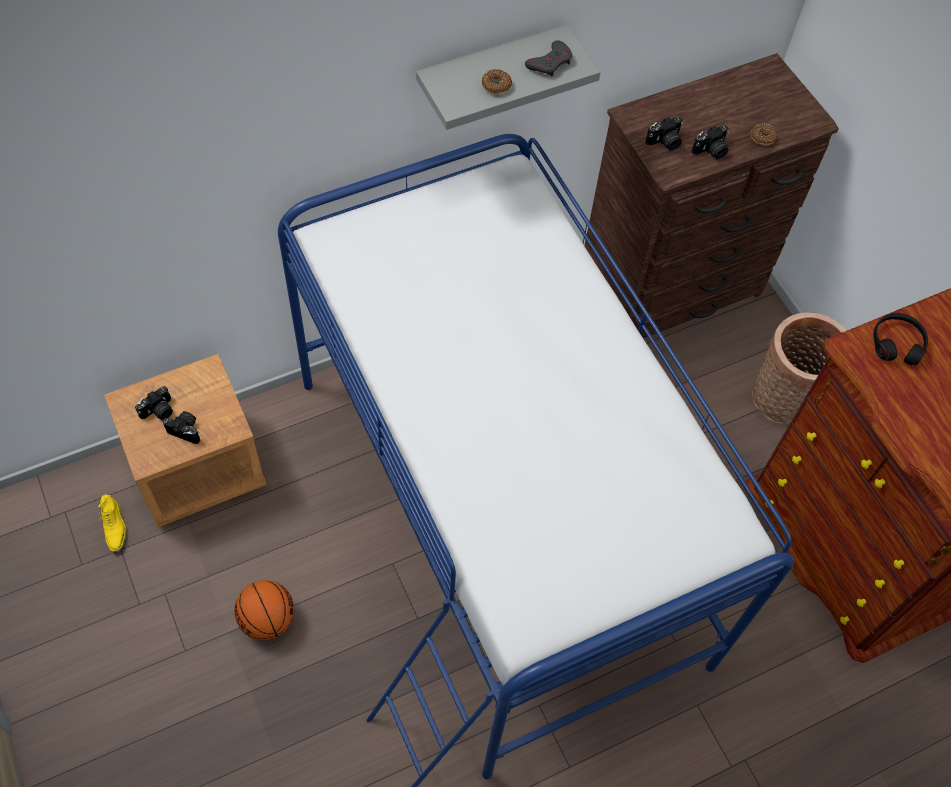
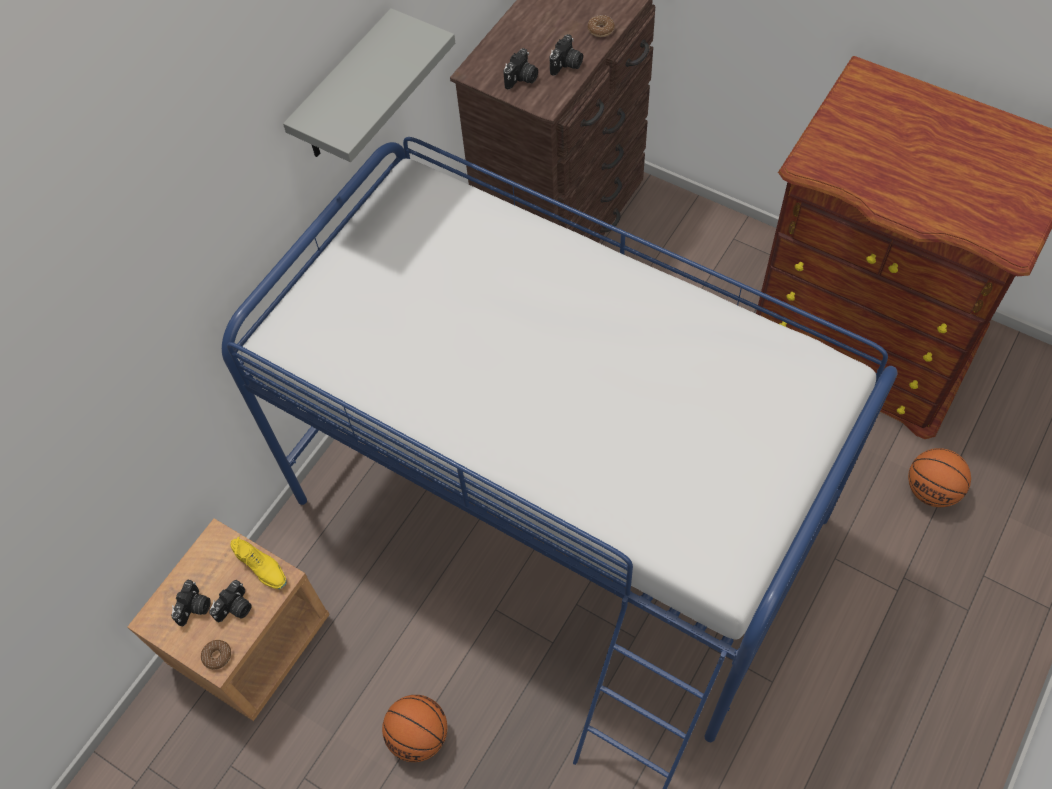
camera: 25 degrees left, 0 degrees up
yellow shoe [98,494,126,552] -> yellow shoe moved to [231,536,287,589]
camera [162,411,200,444] -> camera turned 135 degrees clockwise [209,580,252,623]
donut [482,69,512,95] -> donut moved to [201,640,231,670]
grey game controller [525,40,572,76] -> none
basket [752,312,847,424] -> none
black headphones [873,313,928,365] -> none
none -> basketball [908,448,971,507]

